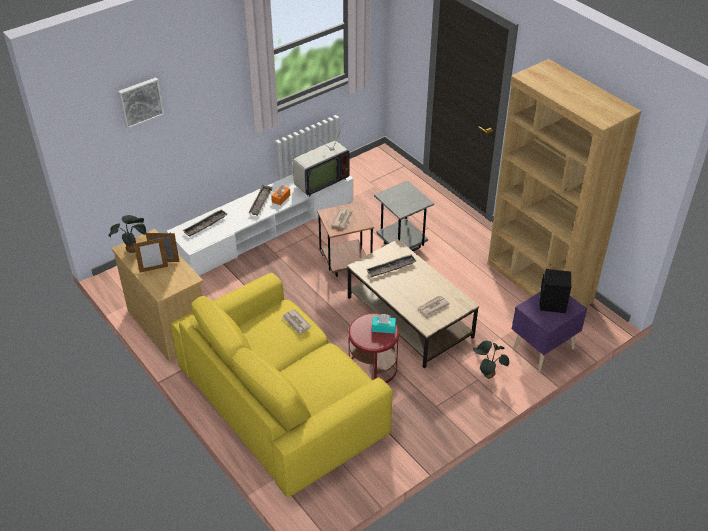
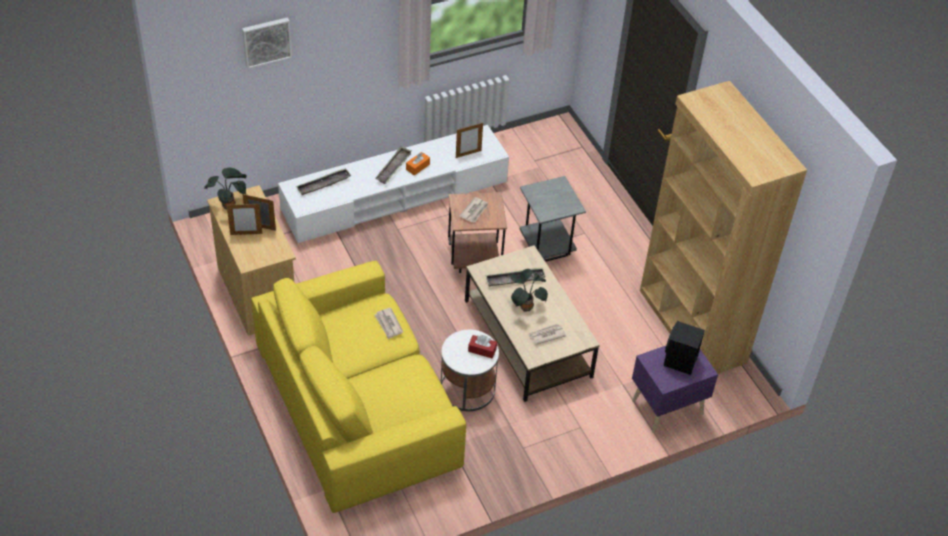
camera: 10 degrees right, 5 degrees up
television [293,123,350,197] -> picture frame [456,123,483,158]
red side table [348,313,399,383] -> white side table [441,329,499,411]
turquoise tissue box [372,314,396,333] -> red tissue box [468,335,497,358]
potted plant [473,341,509,379] -> potted plant moved to [511,269,548,312]

